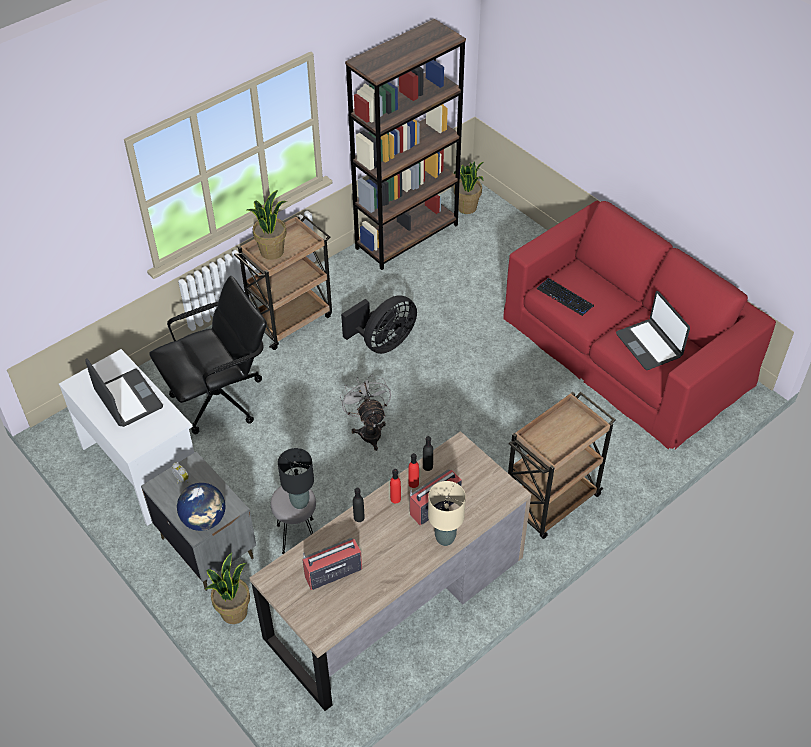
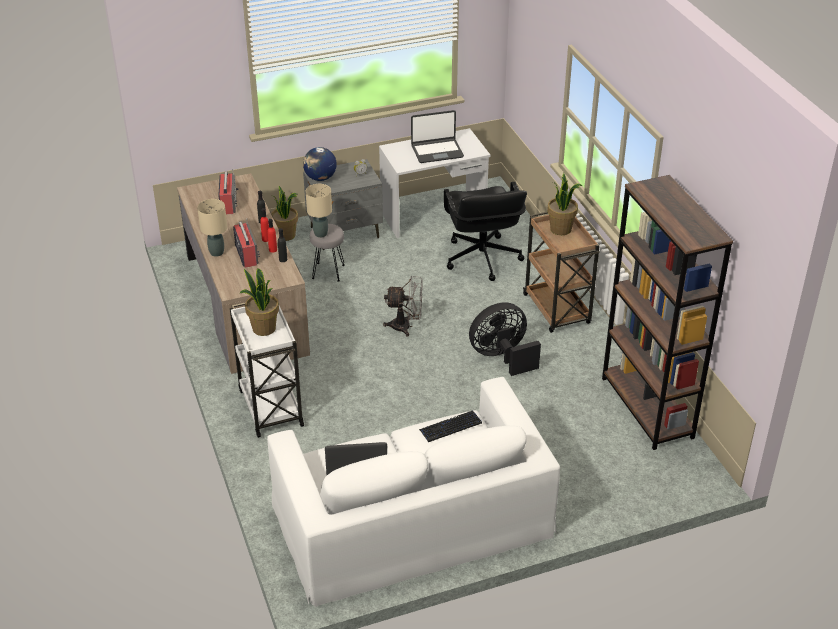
camera: 110 degrees right, 10 degrees down
black table lamp [278,448,314,509] -> beige table lamp [306,184,332,238]
black fan [341,295,417,354] -> black fan turned 90 degrees clockwise [469,302,541,376]
potted plant [454,161,484,214] -> potted plant moved to [239,268,279,336]
red sofa [503,201,776,450] -> white sofa [267,377,560,607]
brown cart [508,392,615,539] -> white cart [230,302,304,438]

